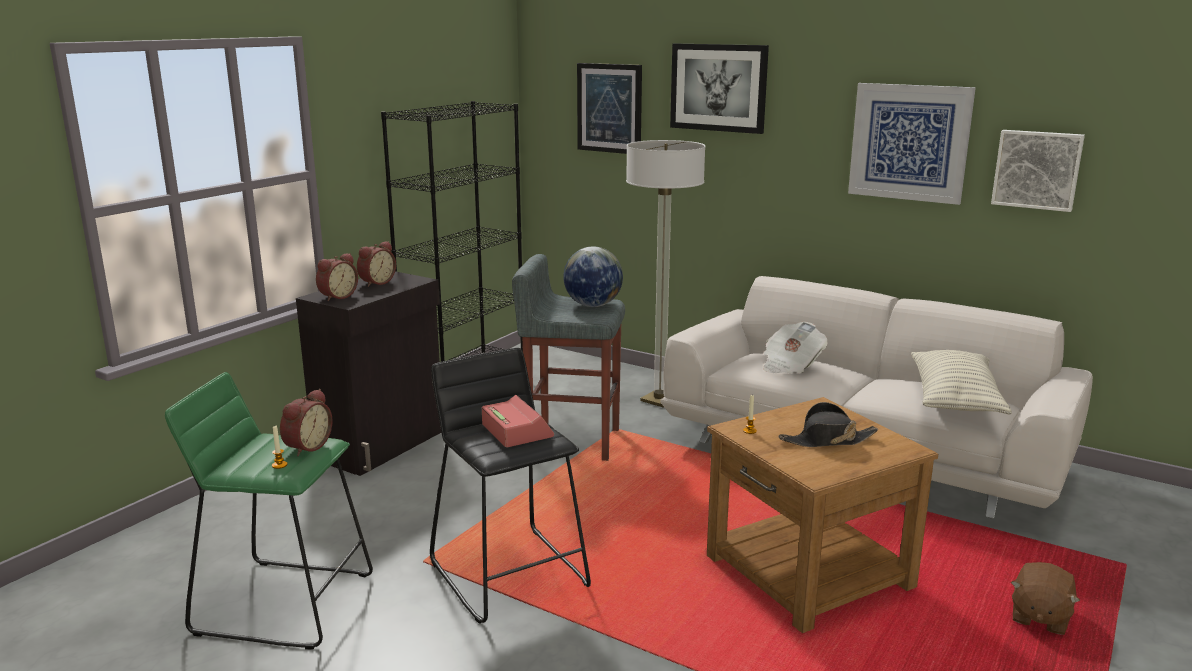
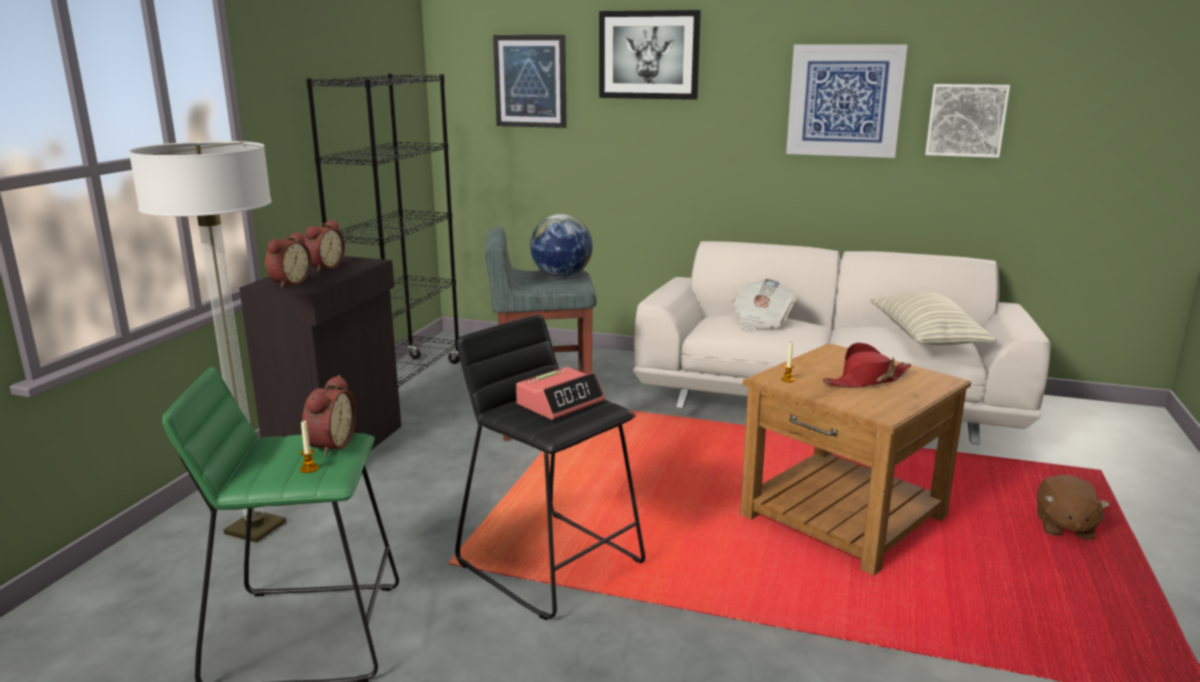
camera: 15 degrees left, 0 degrees up
alarm clock [482,395,554,447] -> alarm clock turned 90 degrees clockwise [516,367,605,420]
floor lamp [626,140,706,408] -> floor lamp moved to [128,141,286,543]
black hat [778,402,878,447] -> red hat [822,343,911,388]

